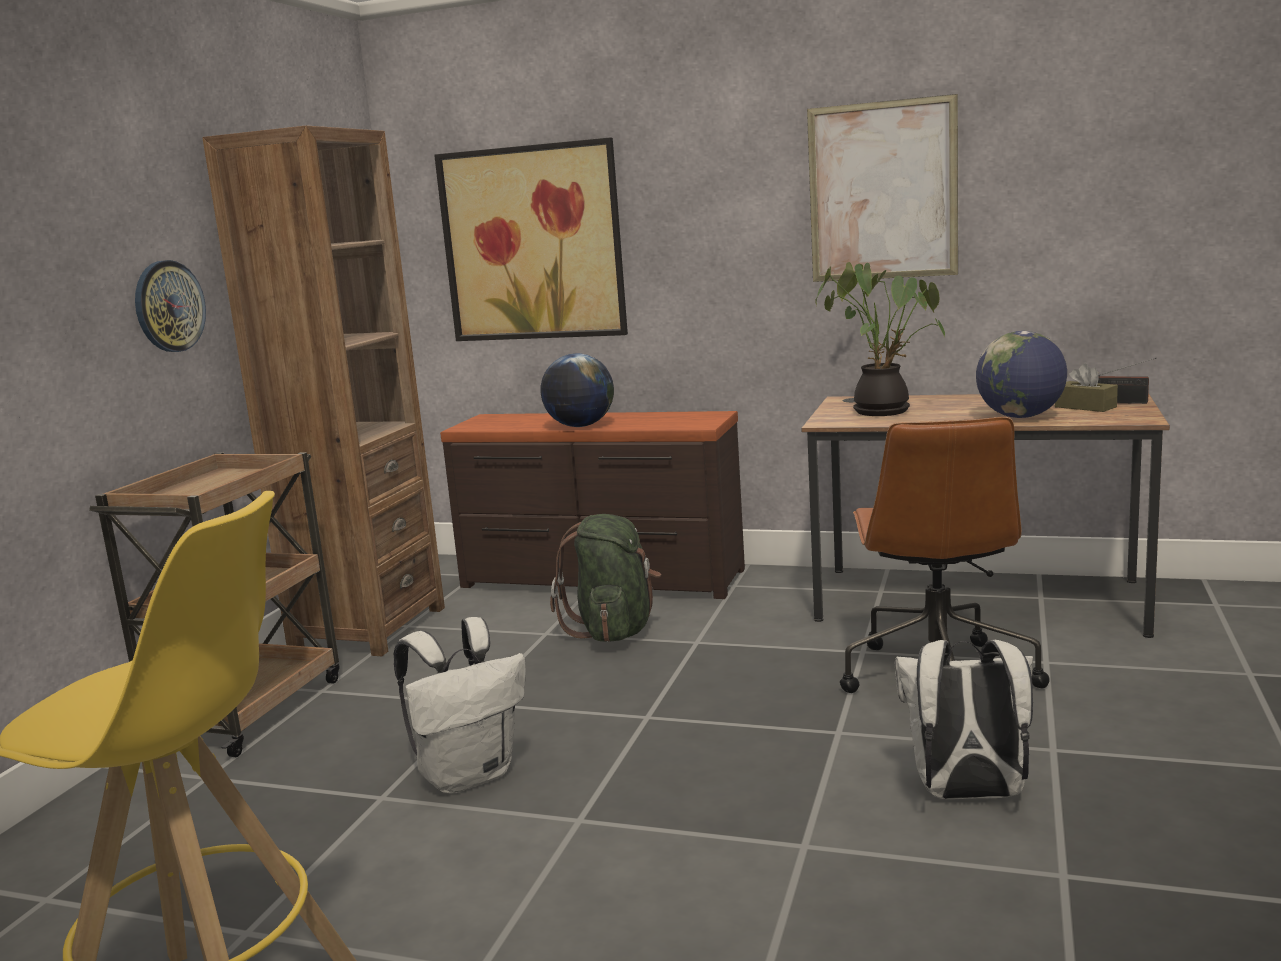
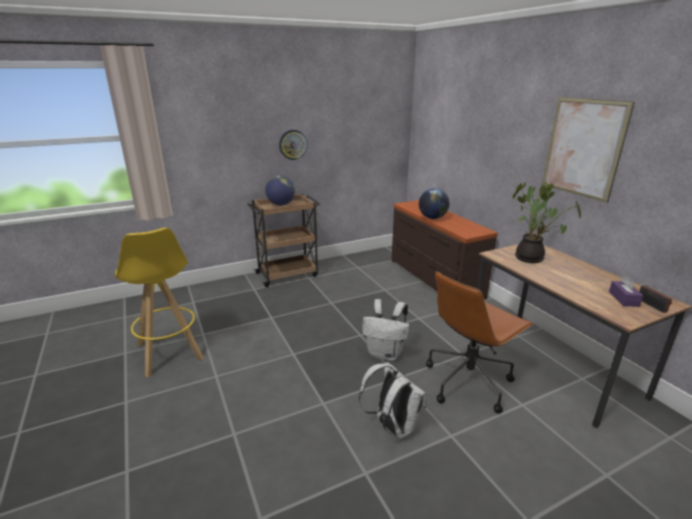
camera: 45 degrees right, 10 degrees up
brown bookcase [202,125,445,656] -> none
white backpack [394,617,526,794] -> white backpack moved to [362,299,410,361]
picture [434,137,628,341] -> none
green backpack [550,514,661,642] -> none
globe [976,331,1067,418] -> globe moved to [265,176,295,205]
brown tissue box [1055,364,1118,412] -> purple tissue box [609,276,643,307]

